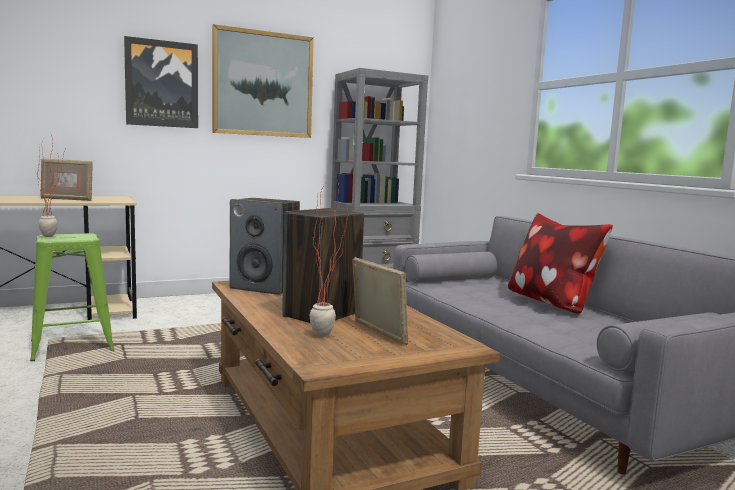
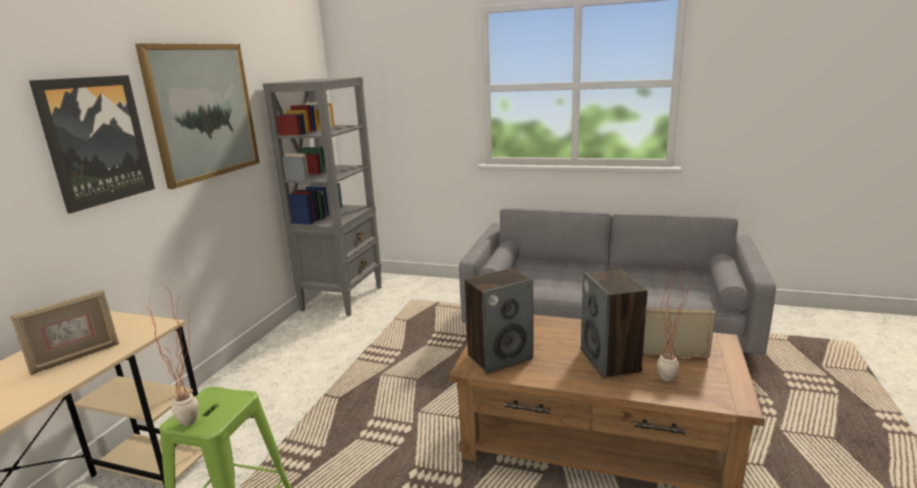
camera: 45 degrees left, 10 degrees up
pillow [508,213,613,314] -> none

